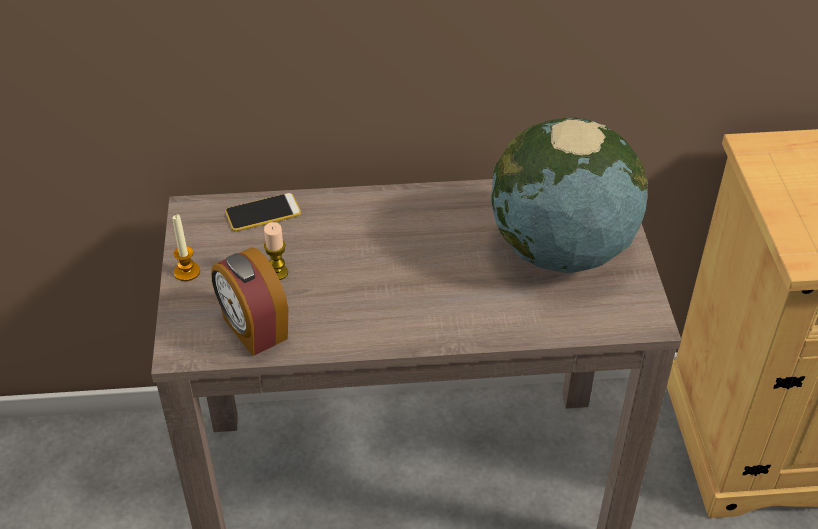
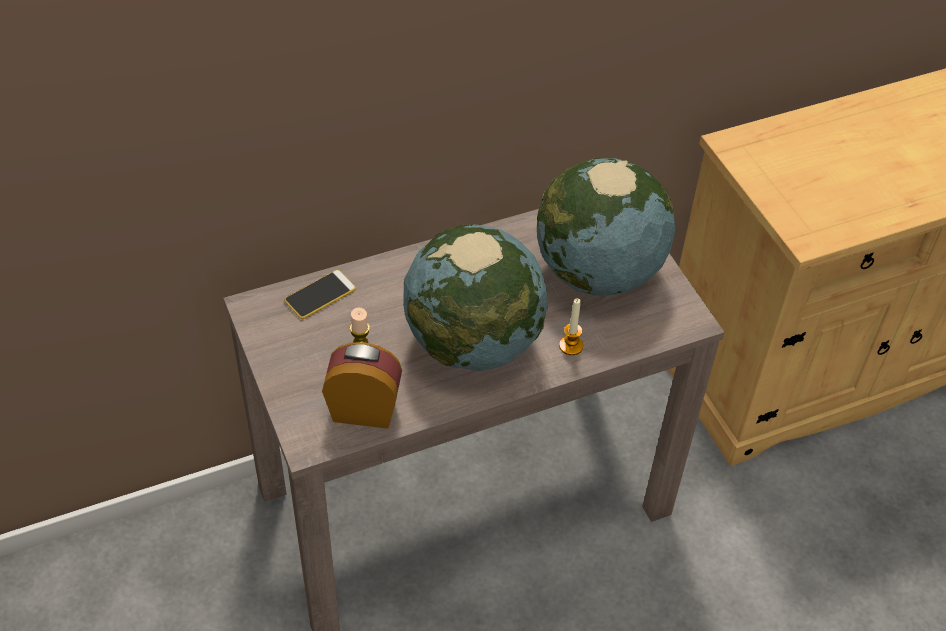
camera: 20 degrees left, 5 degrees up
candle [173,215,200,281] -> candle moved to [559,298,583,355]
alarm clock [211,247,288,356] -> alarm clock turned 150 degrees clockwise [322,342,402,429]
none -> globe [403,224,548,371]

